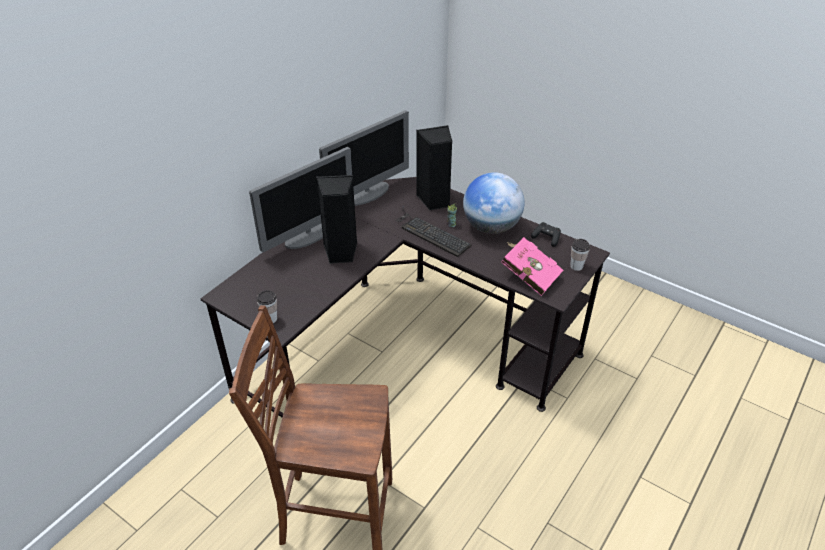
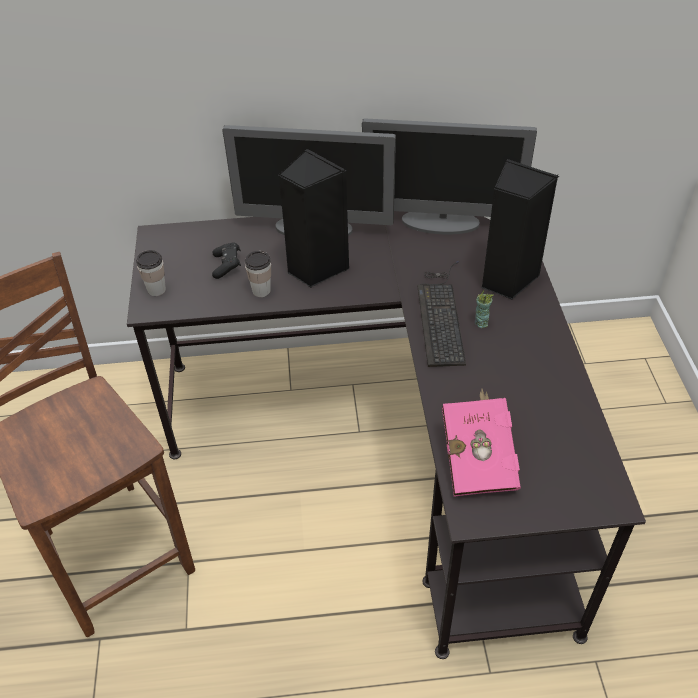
camera: 50 degrees right, 5 degrees up
globe [463,172,524,234] -> none
black game controller [531,222,561,247] -> black game controller moved to [212,243,241,279]
cup [570,239,590,271] -> cup moved to [245,251,271,297]

